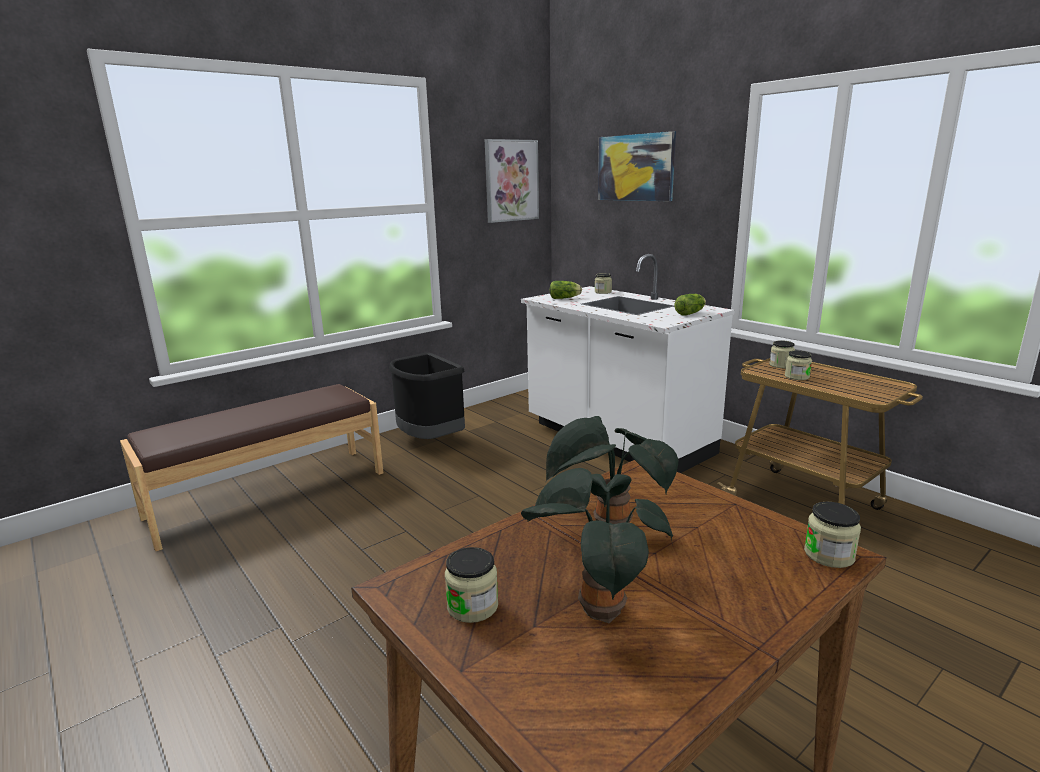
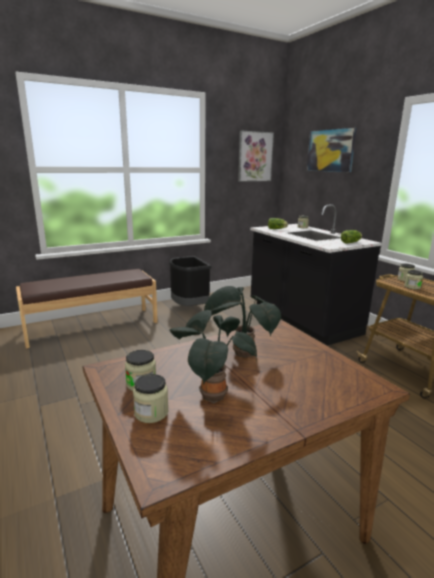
camera: 10 degrees right, 0 degrees up
white counter [521,254,735,473] -> black counter [250,204,382,345]
jar [804,502,861,568] -> jar moved to [133,374,169,423]

